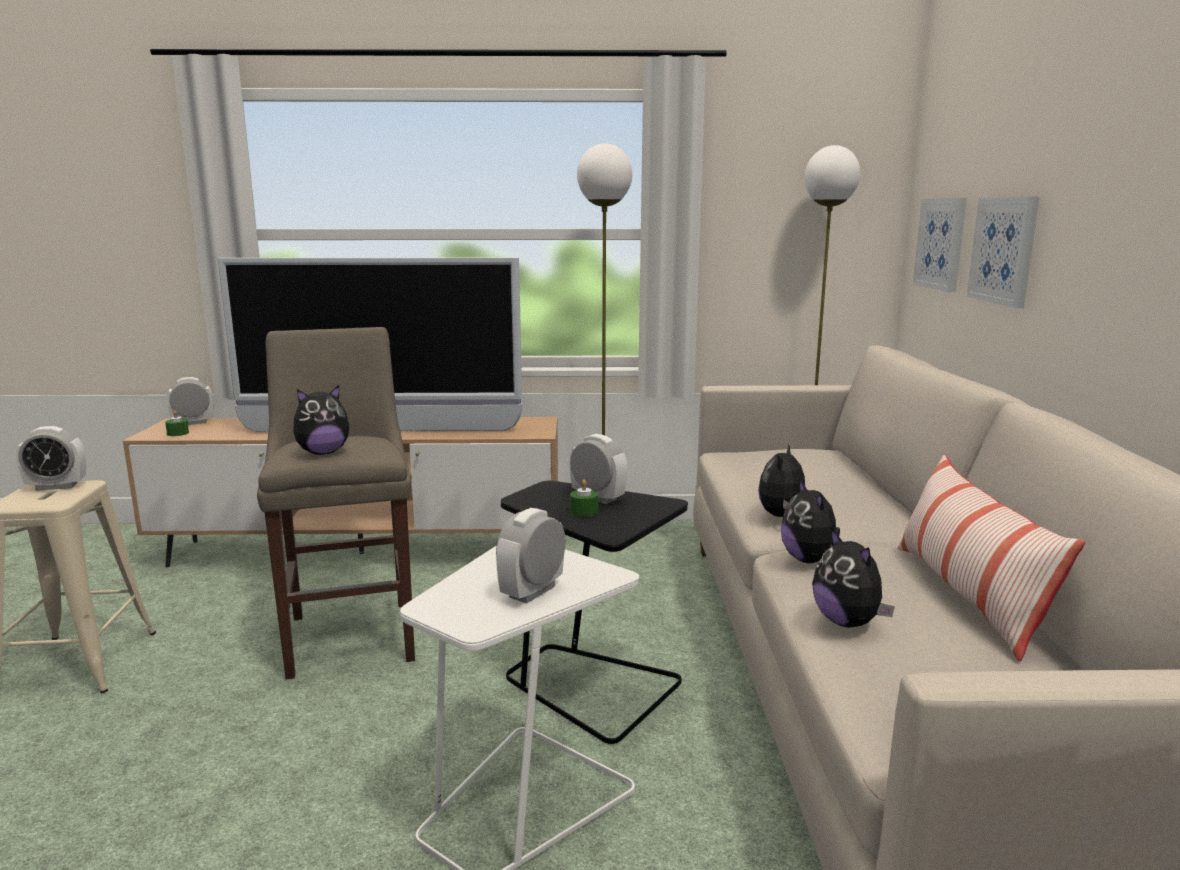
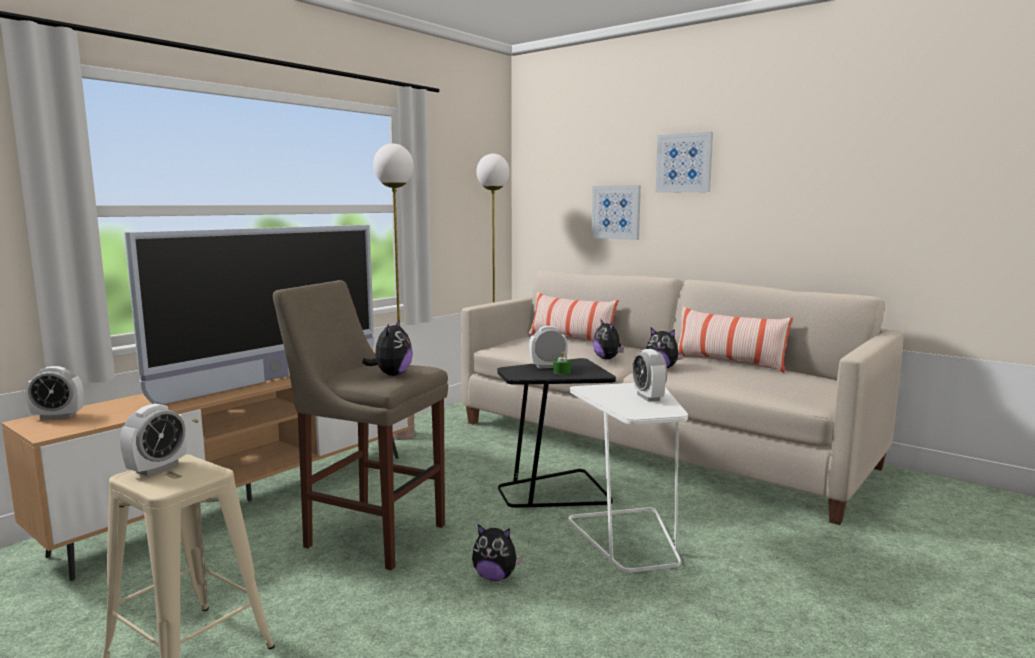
camera: 50 degrees left, 5 degrees down
green candle [165,410,189,436] -> none
alarm clock [167,377,214,425] -> alarm clock turned 120 degrees counterclockwise [26,366,84,420]
plush toy [812,527,895,628] -> plush toy moved to [472,524,523,581]
picture [913,198,967,292] -> picture moved to [656,132,713,193]
none -> pillow [528,292,618,341]

